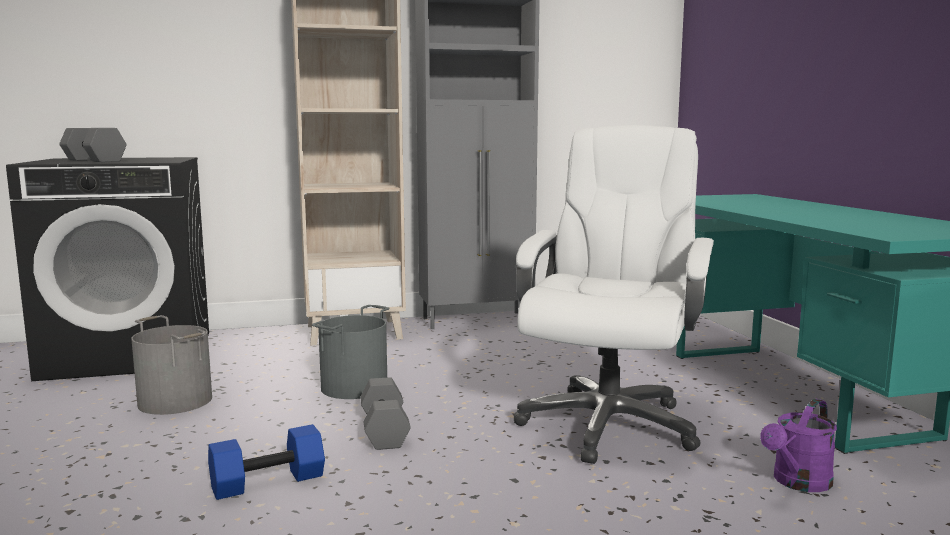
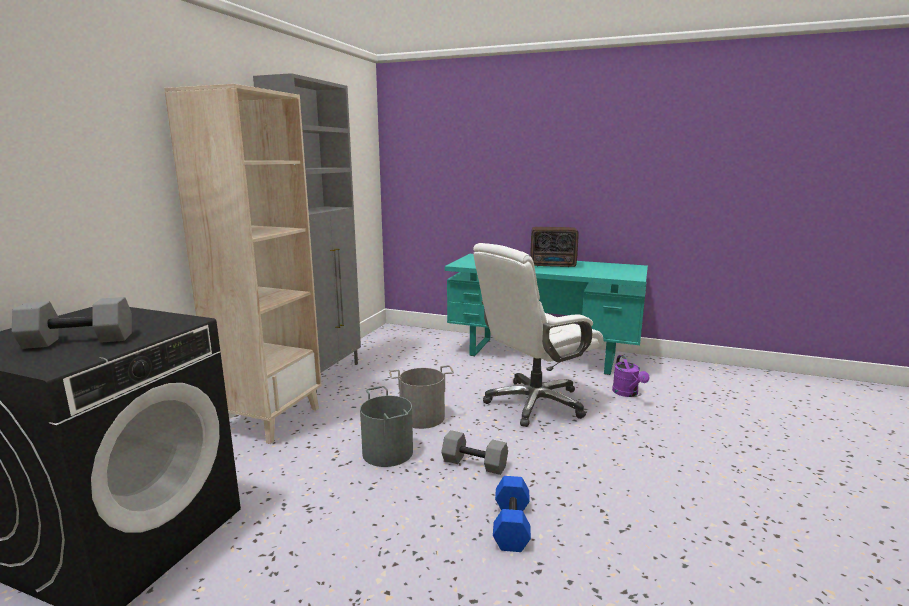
camera: 55 degrees left, 5 degrees up
grey bucket [131,315,212,415] -> grey bucket moved to [389,365,454,429]
white office chair [514,125,714,464] -> white office chair turned 90 degrees counterclockwise [473,243,604,427]
none -> radio [530,227,579,267]

